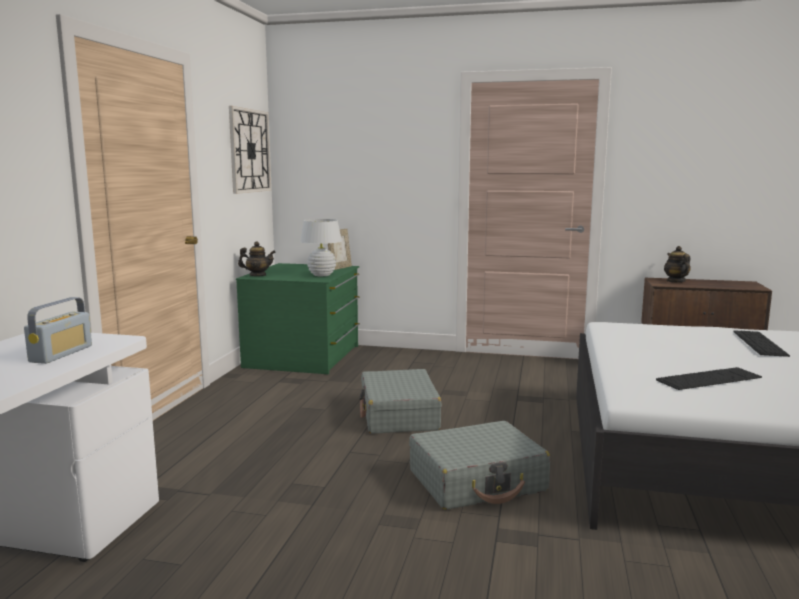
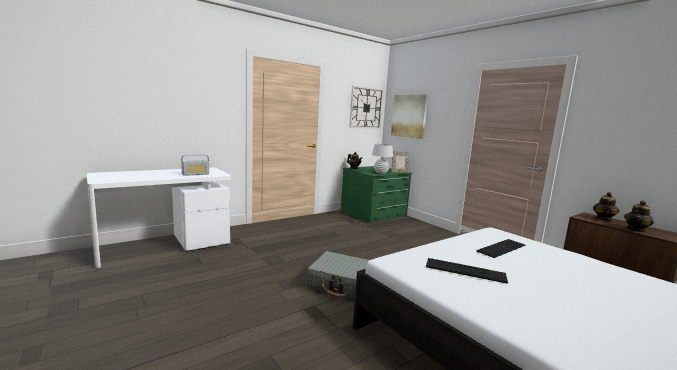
camera: 40 degrees right, 0 degrees up
grey suitcase [359,369,442,434] -> none
keyboard [733,330,790,357] -> keyboard moved to [476,239,525,258]
none -> picture [391,94,428,139]
none -> teapot [624,201,654,233]

